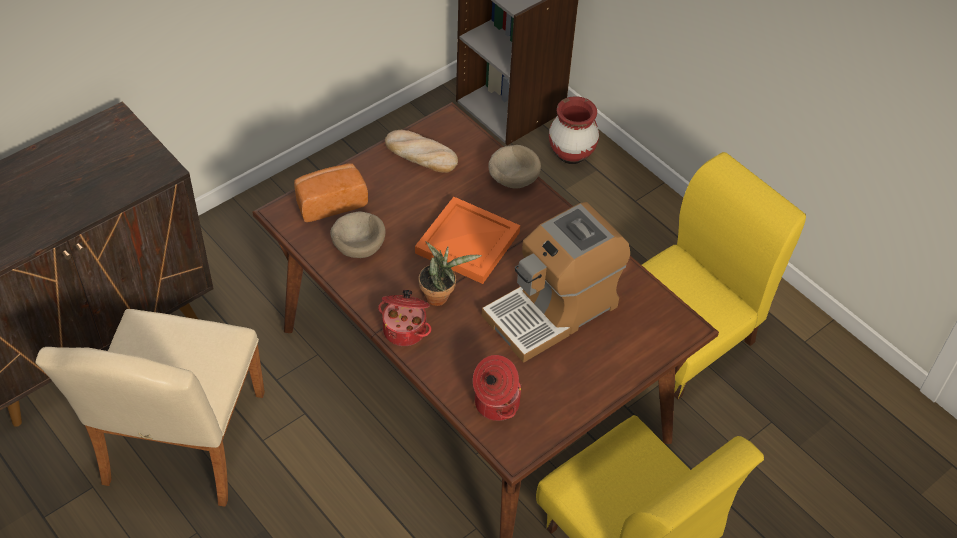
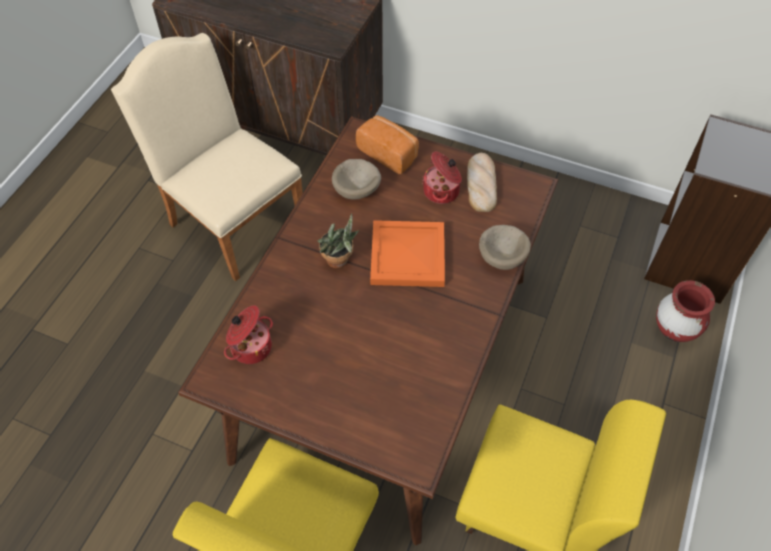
camera: 65 degrees right, 5 degrees up
beige chair [36,309,265,507] -> beige chair turned 60 degrees clockwise [111,33,303,281]
cooking pot [378,290,431,346] -> cooking pot moved to [422,152,462,204]
coffee machine [481,202,630,363] -> none

